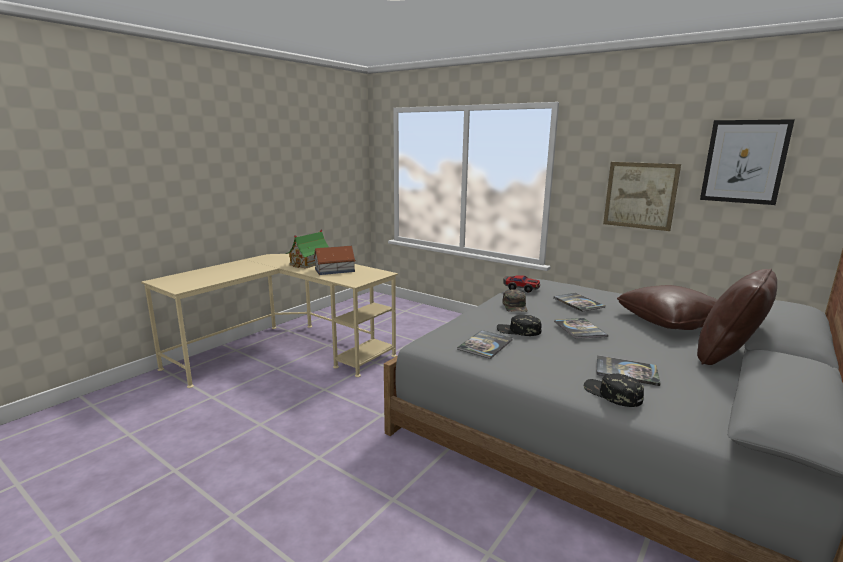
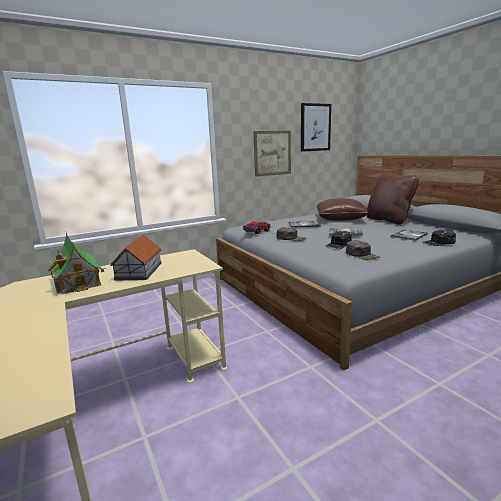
camera: 65 degrees left, 0 degrees up
book [457,330,513,359] -> green cap [346,240,380,260]

